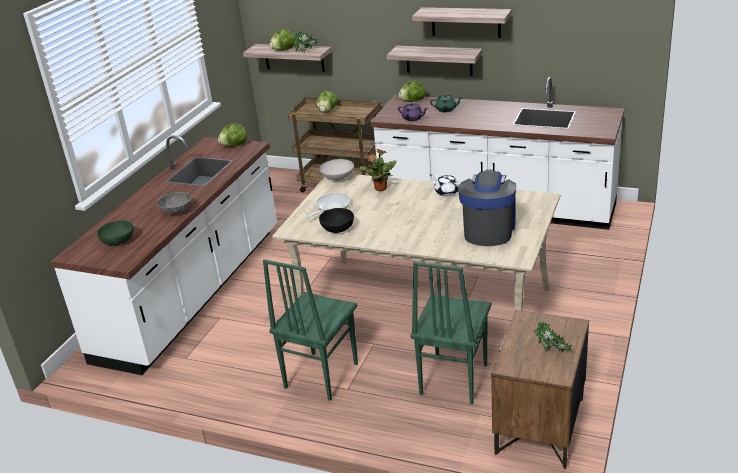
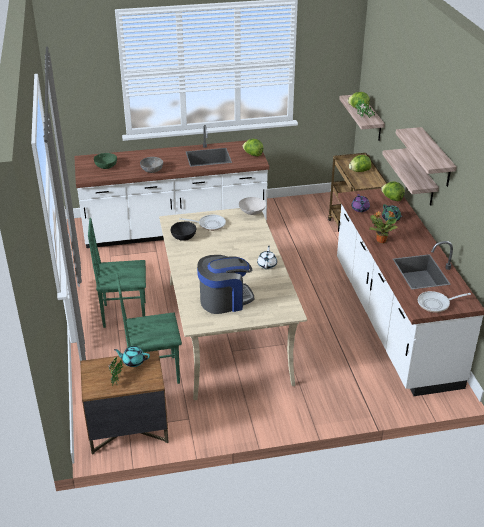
camera: 55 degrees right, 5 degrees up
potted plant [359,149,397,191] -> potted plant moved to [369,211,398,243]
none -> turquoise teapot [114,346,150,367]
none -> frying pan [418,291,471,313]

